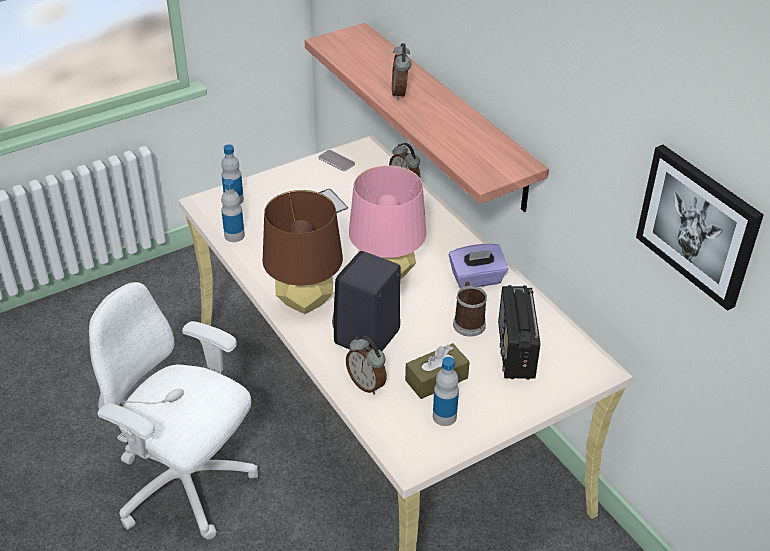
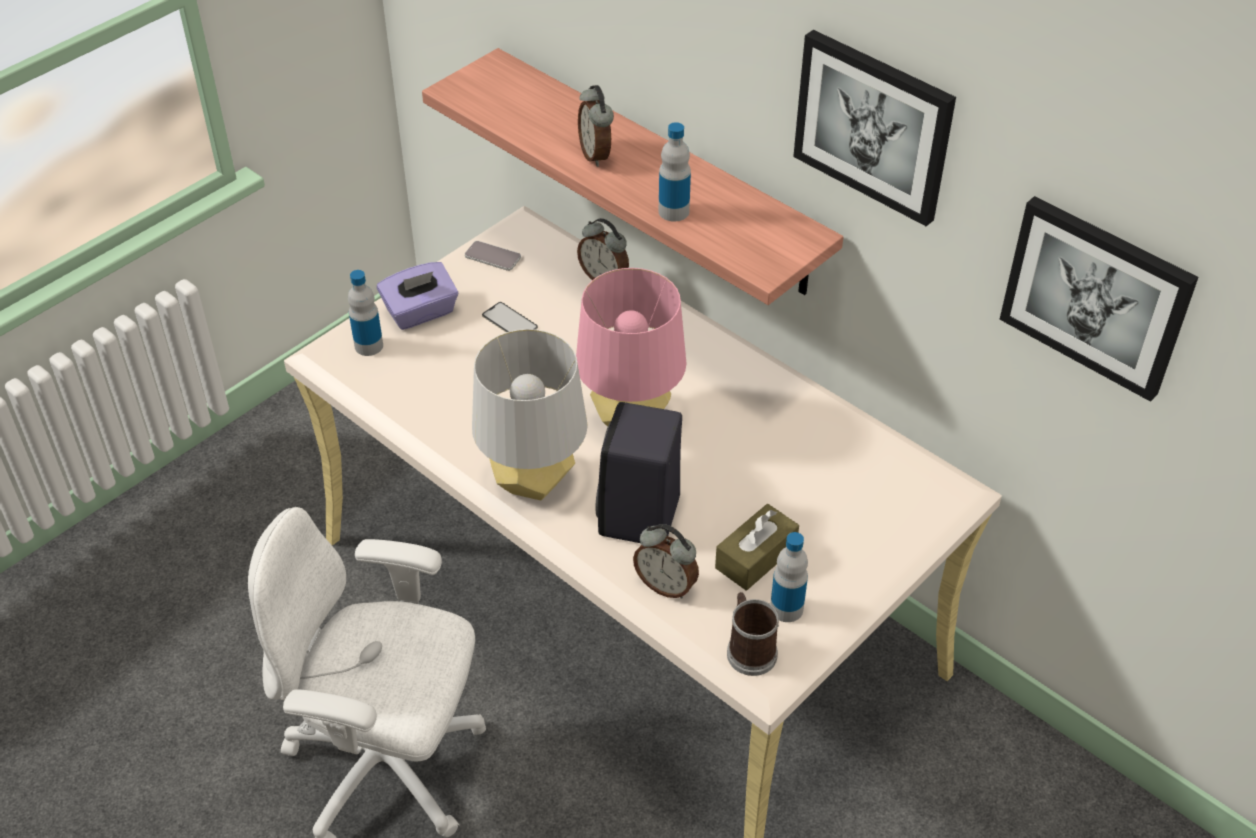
camera: 15 degrees left, 5 degrees up
bottle [221,179,245,242] -> bottle moved to [659,122,691,221]
brown table lamp [263,190,343,314] -> grey table lamp [472,329,588,500]
purple tissue box [449,243,508,289] -> purple tissue box moved to [377,262,458,330]
mug [453,281,487,337] -> mug moved to [727,592,779,676]
radio [498,285,540,379] -> none
none -> picture [793,30,956,226]

